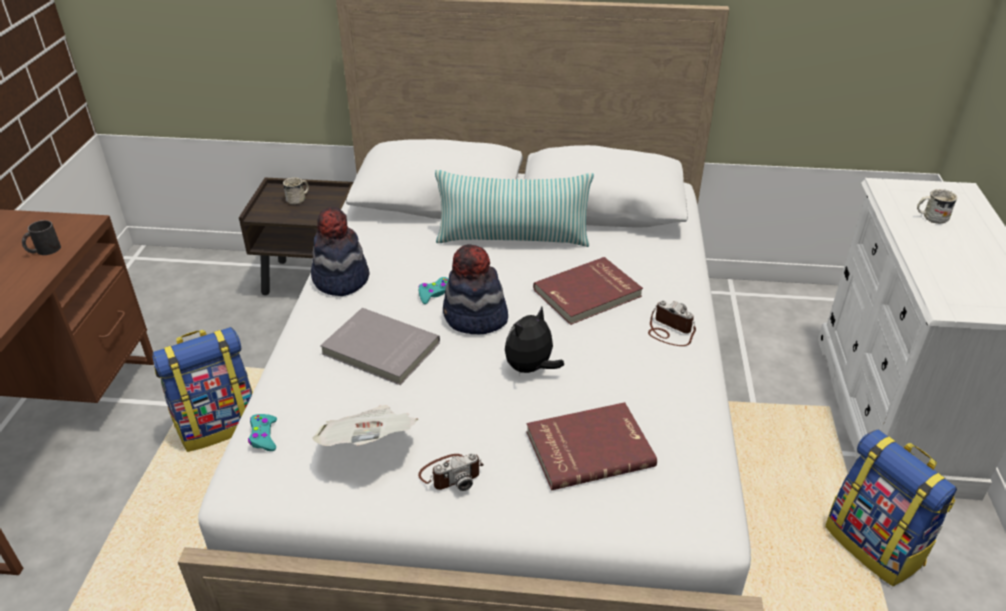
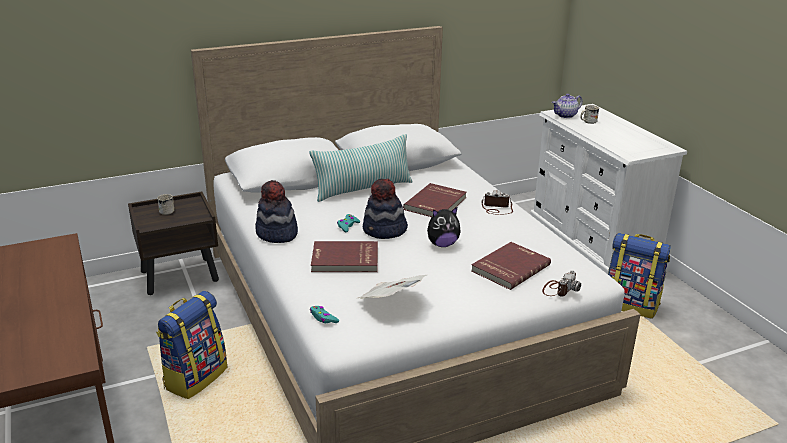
camera: 30 degrees left, 10 degrees down
black mug [22,220,61,255] -> none
grey book [320,308,440,385] -> red book [311,241,378,272]
camera [418,453,484,491] -> camera moved to [542,270,581,297]
plush toy [505,307,564,374] -> plush toy turned 120 degrees counterclockwise [427,207,461,247]
none -> teapot [552,94,583,118]

